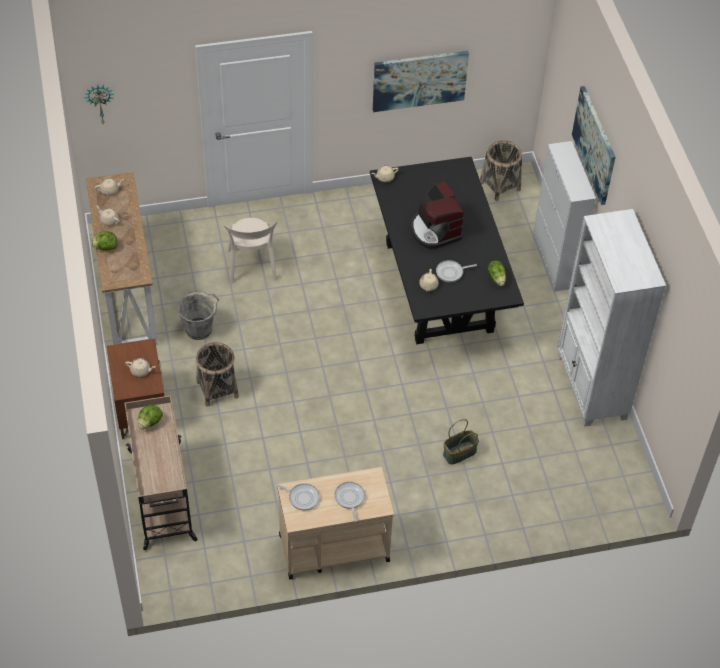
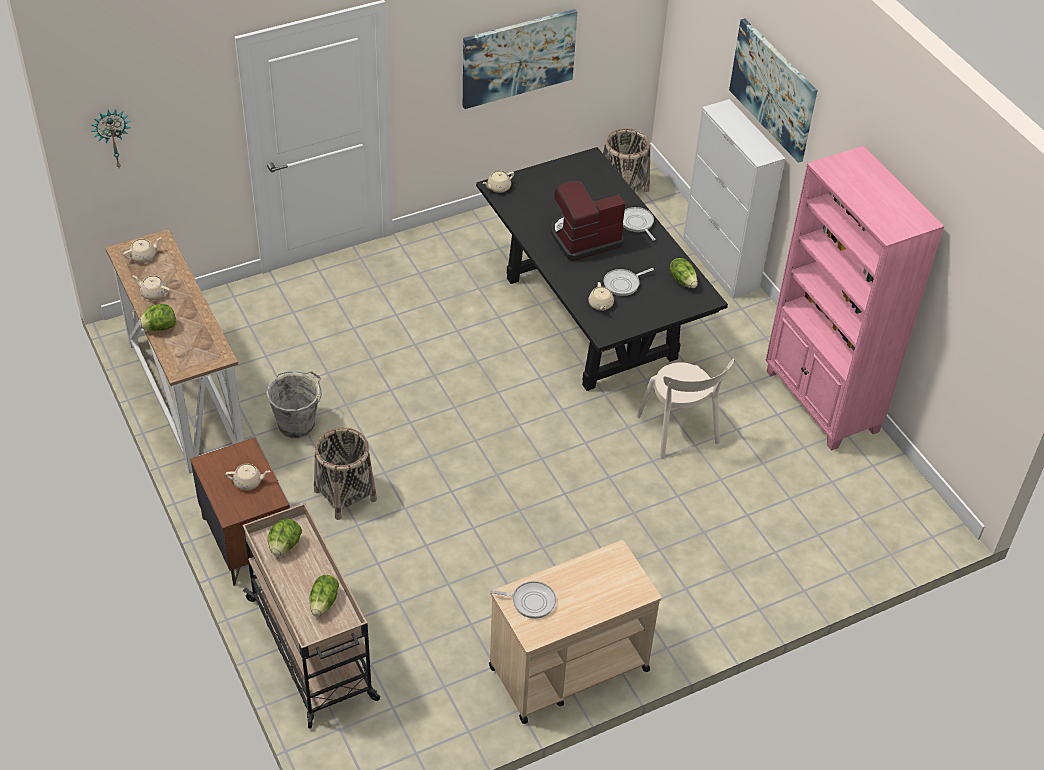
camera: 15 degrees left, 5 degrees down
beige chair [224,218,278,284] -> beige chair moved to [637,358,734,459]
frying pan [334,482,365,522] -> frying pan moved to [623,207,655,241]
coffee machine [411,181,464,249] -> coffee machine turned 105 degrees clockwise [551,181,625,261]
basket [443,419,479,465] -> none
white bookcase [557,209,666,427] -> pink bookcase [765,146,944,451]
none -> lettuce [310,575,339,617]

